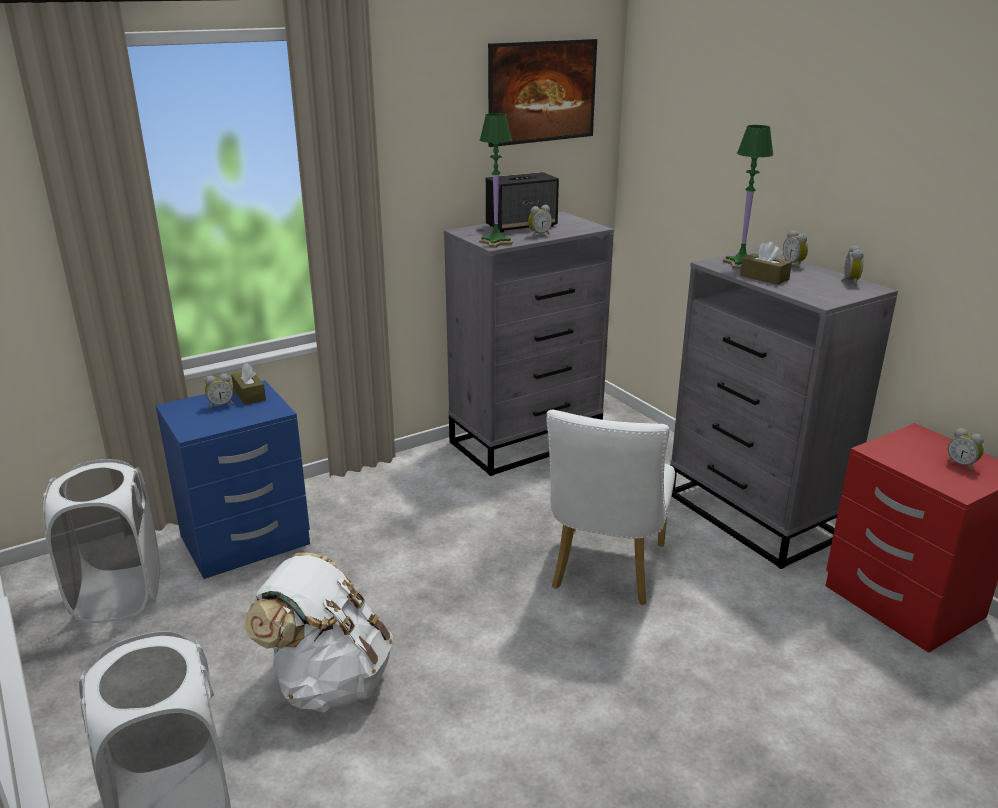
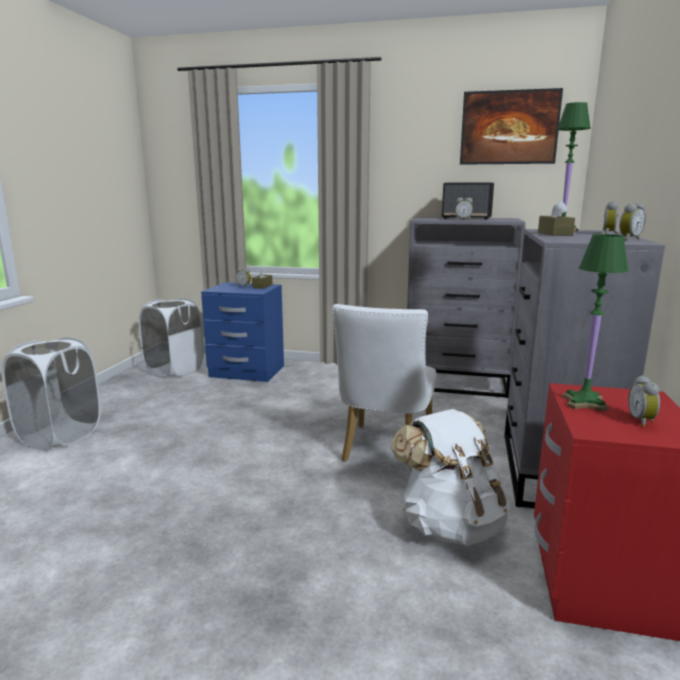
camera: 45 degrees right, 10 degrees down
white backpack [244,553,393,712] -> white backpack moved to [391,409,510,546]
green table lamp [479,113,513,248] -> green table lamp moved to [562,234,628,411]
white chair [546,410,675,605] -> white chair turned 45 degrees counterclockwise [332,304,437,471]

